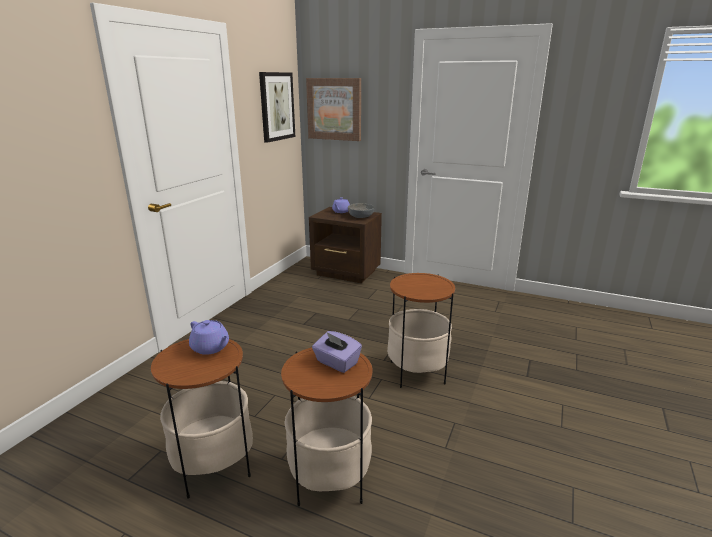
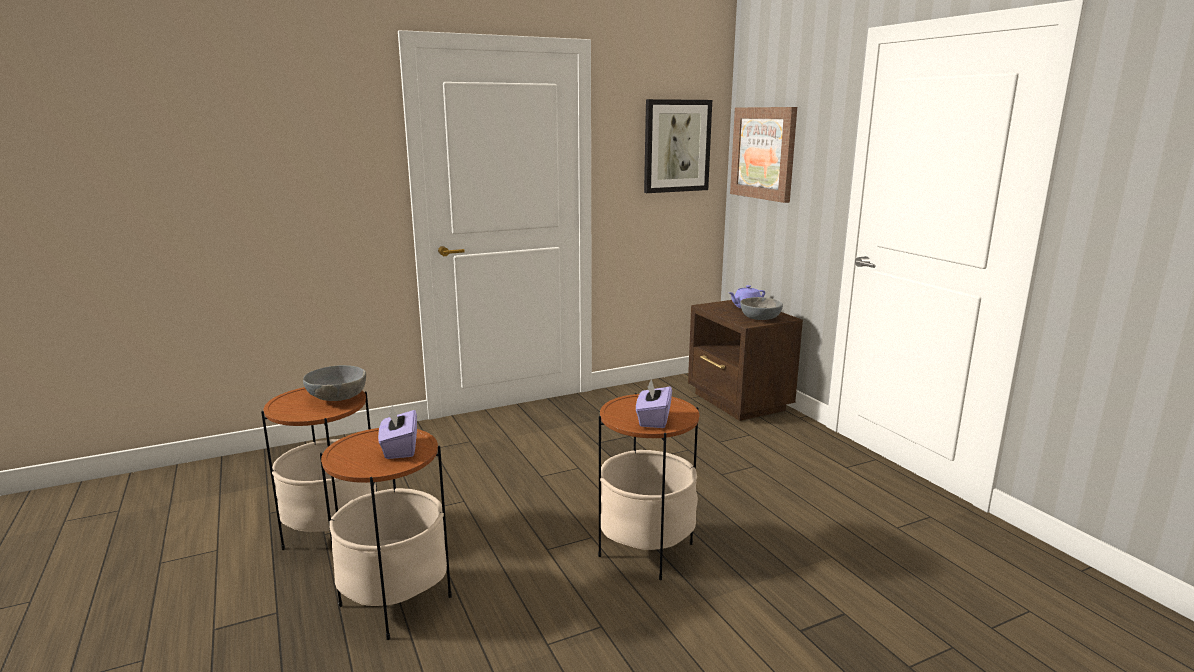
camera: 40 degrees right, 5 degrees down
purple teapot [189,320,229,355] -> grey bowl [303,365,366,401]
none -> purple tissue box [636,379,672,428]

